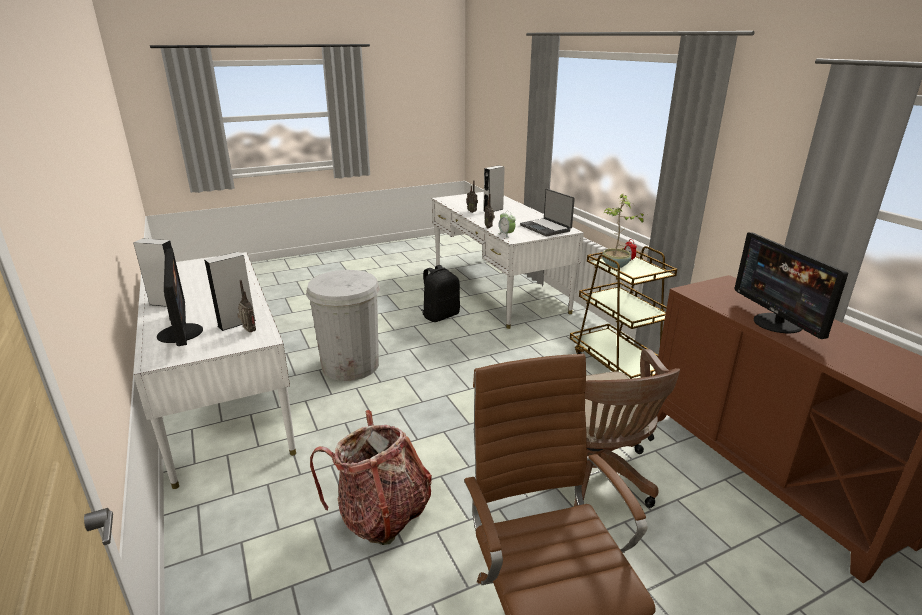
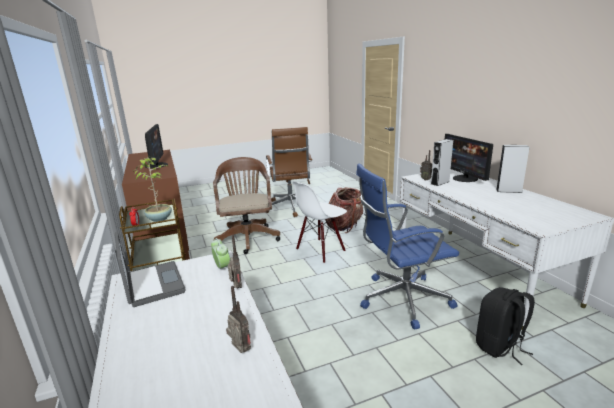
camera: 175 degrees left, 5 degrees down
white trash can [306,270,380,381] -> blue office chair [356,164,459,329]
black backpack [422,265,460,322] -> black backpack moved to [476,287,535,365]
grey speaker [483,165,505,212] -> none
none -> white chair [293,181,347,263]

